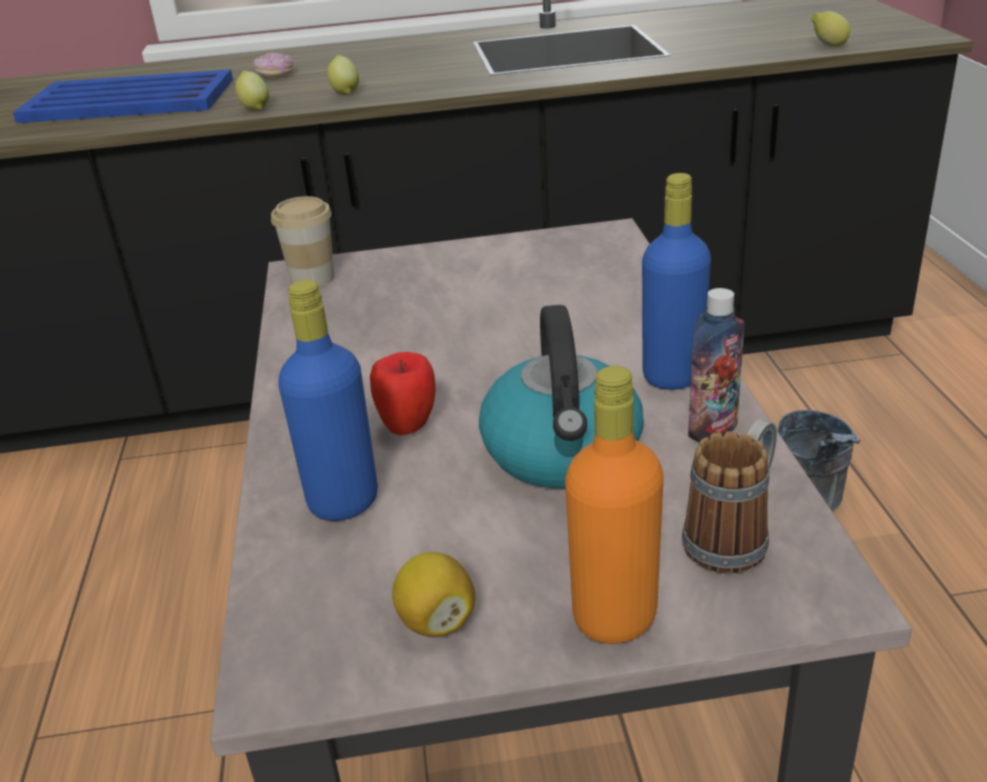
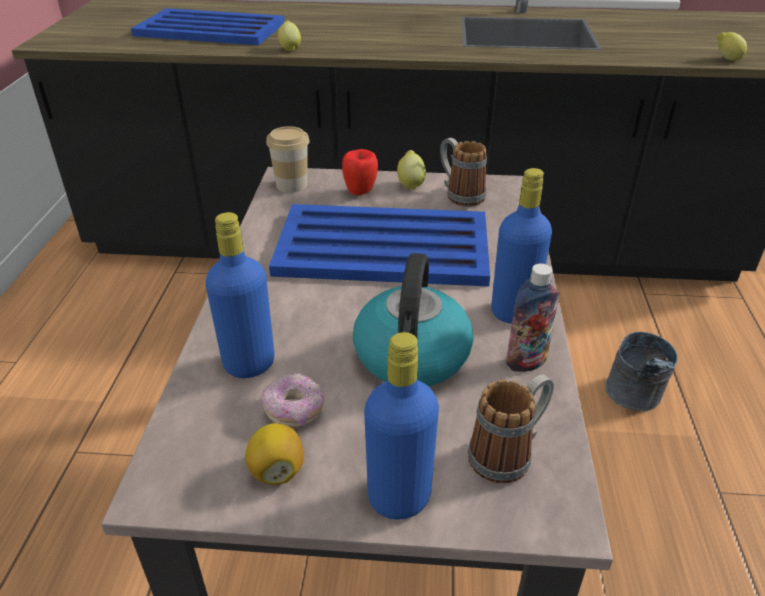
camera: 10 degrees right, 5 degrees up
donut [253,52,294,77] -> donut moved to [261,373,324,428]
lemon [327,55,359,94] -> lemon moved to [397,150,426,190]
apple [370,352,436,435] -> apple moved to [342,149,378,195]
orange bottle [565,366,664,644] -> blue bottle [364,332,439,520]
none -> blue tray [269,204,490,287]
none -> mug [440,138,487,207]

